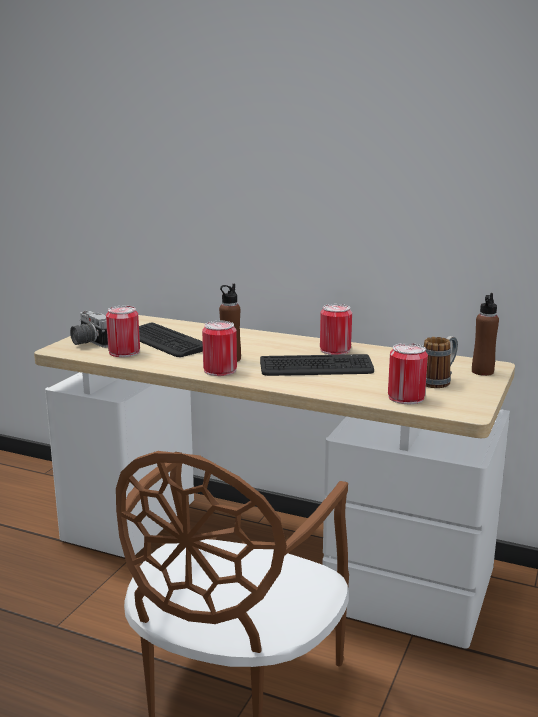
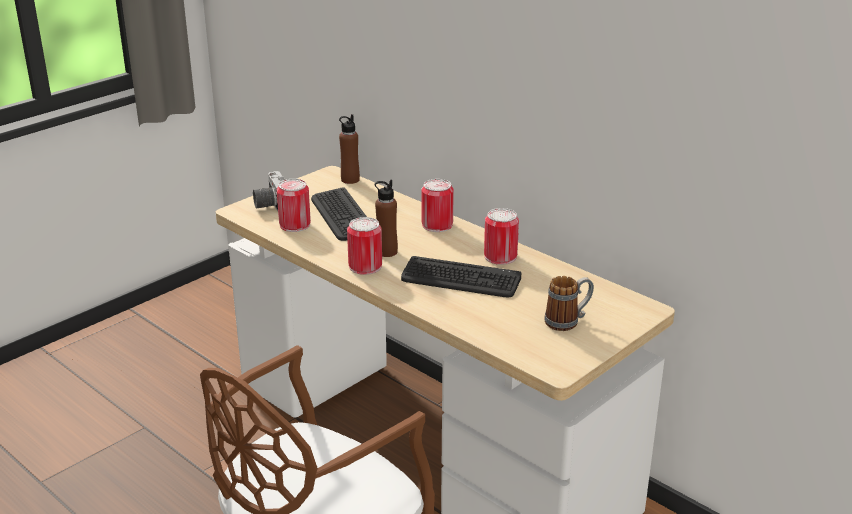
camera: 20 degrees right, 10 degrees up
can [388,343,428,404] -> can moved to [422,179,454,232]
brown bottle [472,293,499,376] -> brown bottle moved to [339,114,360,184]

